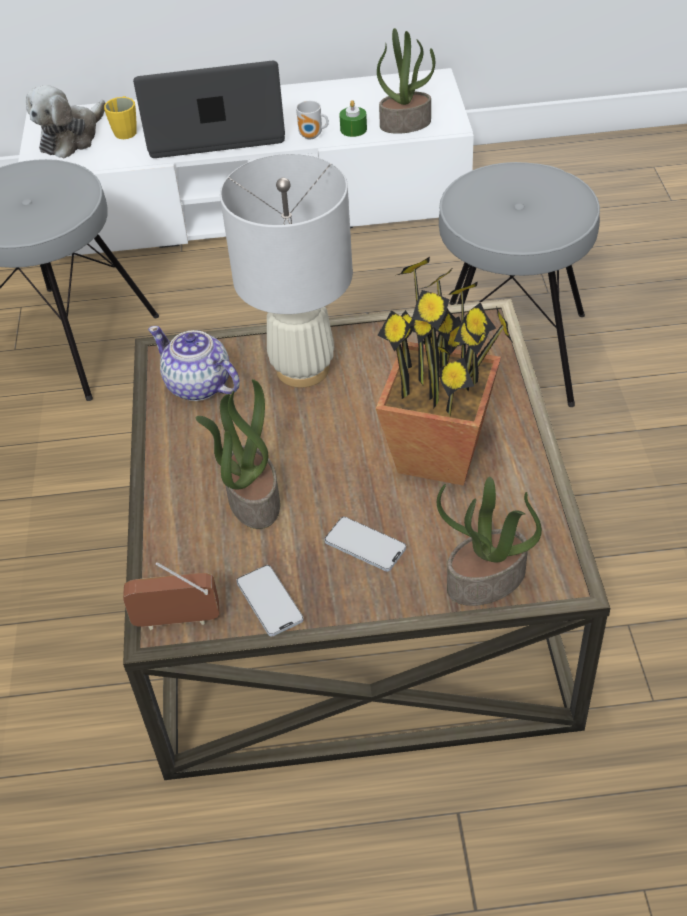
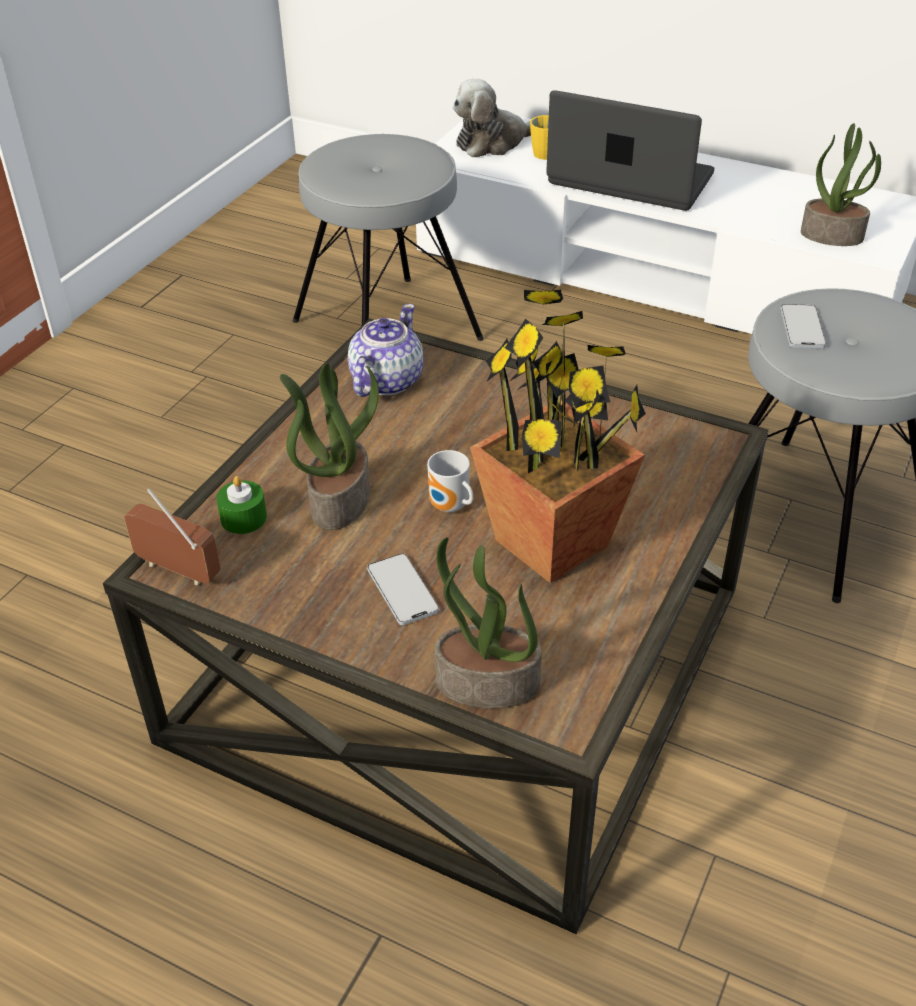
camera: 30 degrees right, 5 degrees down
teapot [148,326,240,401] -> teapot turned 45 degrees clockwise [348,304,423,397]
white table lamp [220,154,353,388] -> none
phone [236,565,304,637] -> phone moved to [781,304,826,348]
mug [296,101,329,139] -> mug moved to [427,450,474,512]
green candle [339,100,367,137] -> green candle moved to [216,476,267,534]

